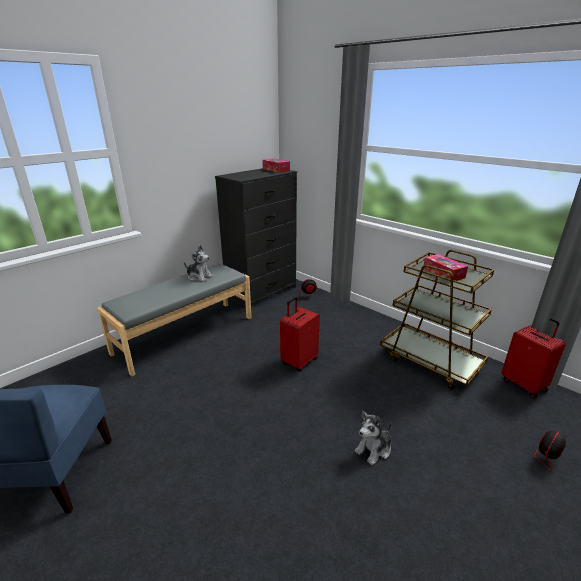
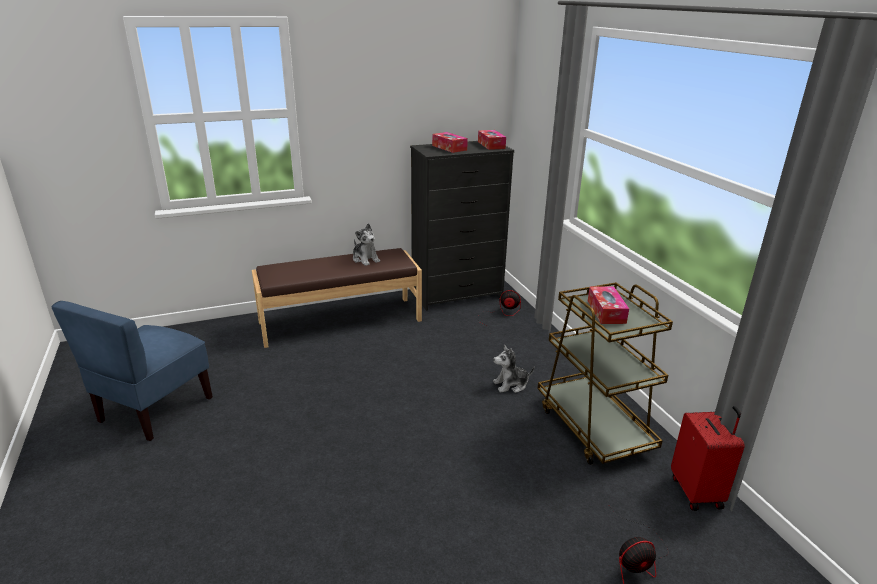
camera: 25 degrees right, 0 degrees up
grey bench [97,263,252,376] -> brown bench [252,248,422,348]
red suitcase [280,297,320,372] -> none
plush toy [355,411,392,465] -> plush toy moved to [493,345,534,393]
none -> tissue box [432,132,468,153]

